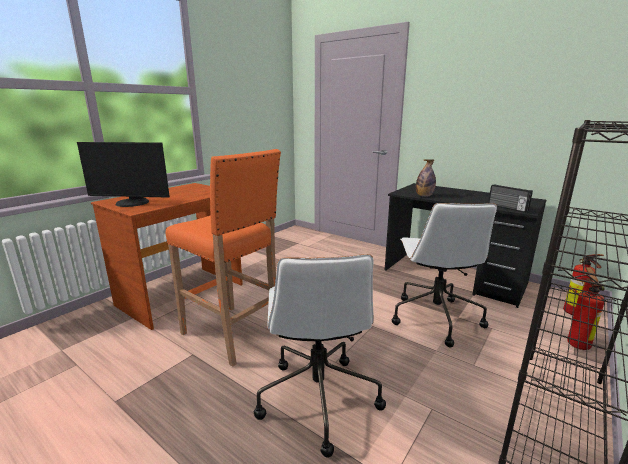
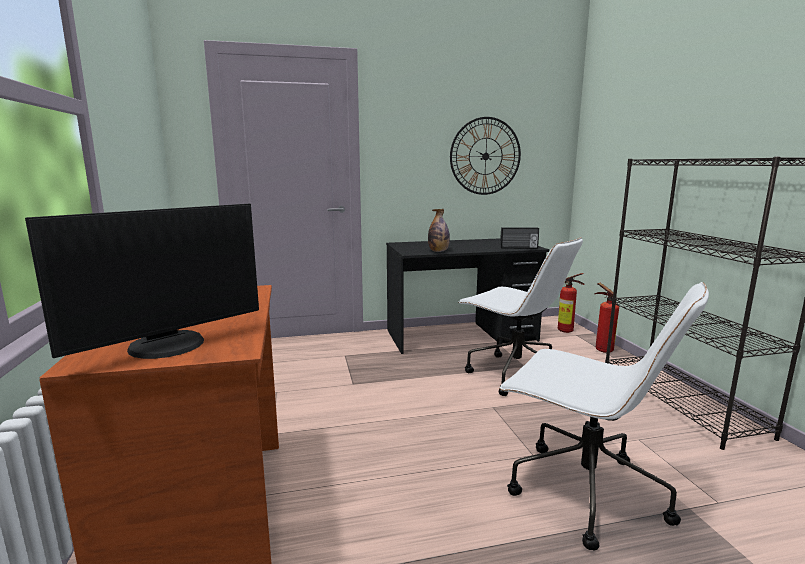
camera: 50 degrees left, 5 degrees down
orange stool [166,149,281,367] -> none
none -> wall clock [450,117,521,195]

